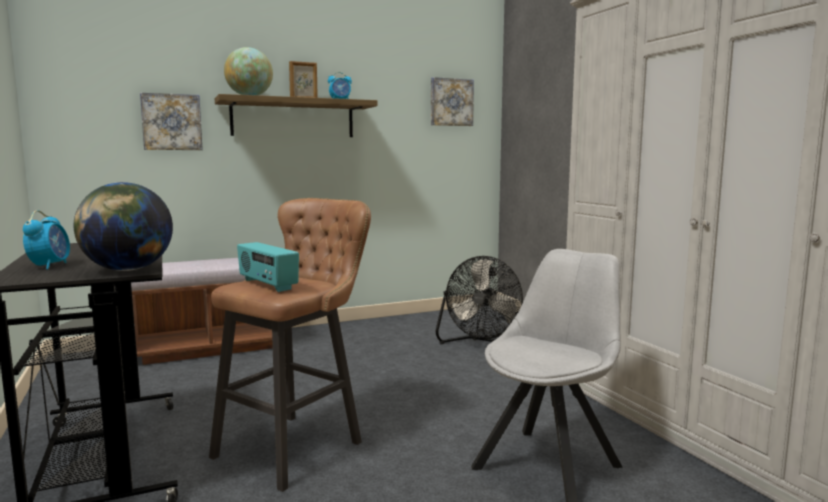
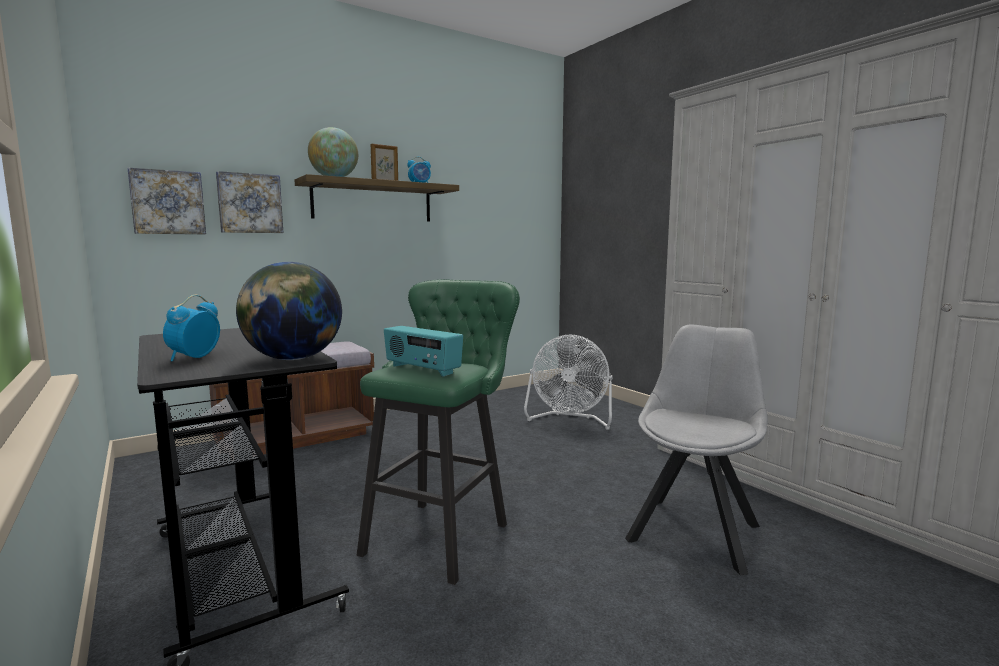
camera: 10 degrees left, 0 degrees up
alarm clock [23,210,70,270] -> alarm clock turned 150 degrees counterclockwise [163,295,220,361]
brown stool [209,198,371,492] -> green stool [357,279,520,585]
picture [431,77,474,126] -> picture moved to [127,167,206,234]
black fan [436,256,523,345] -> white fan [524,335,613,430]

